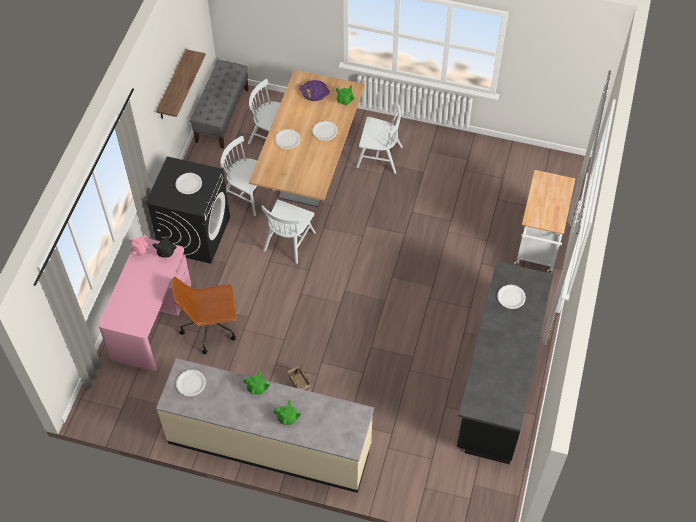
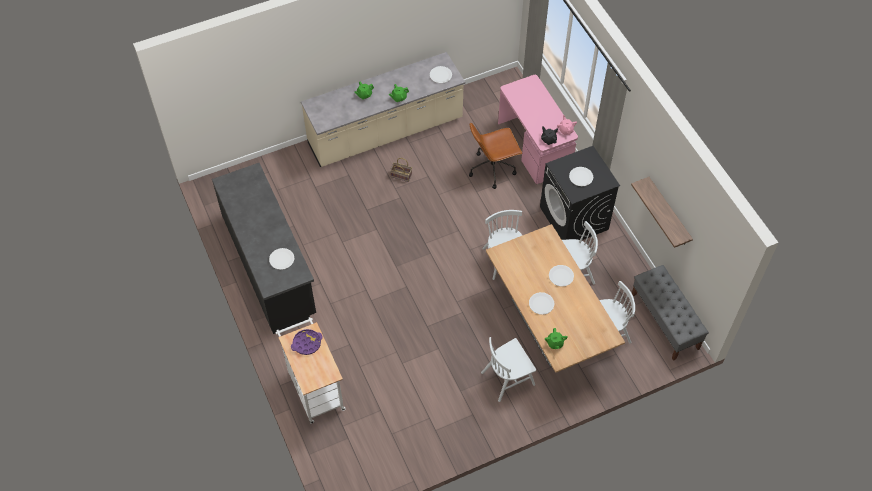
camera: 140 degrees right, 0 degrees up
brown office chair [172,277,237,354] -> brown office chair turned 150 degrees counterclockwise [469,122,523,189]
purple tray [299,80,330,101] -> purple tray moved to [291,329,323,355]

